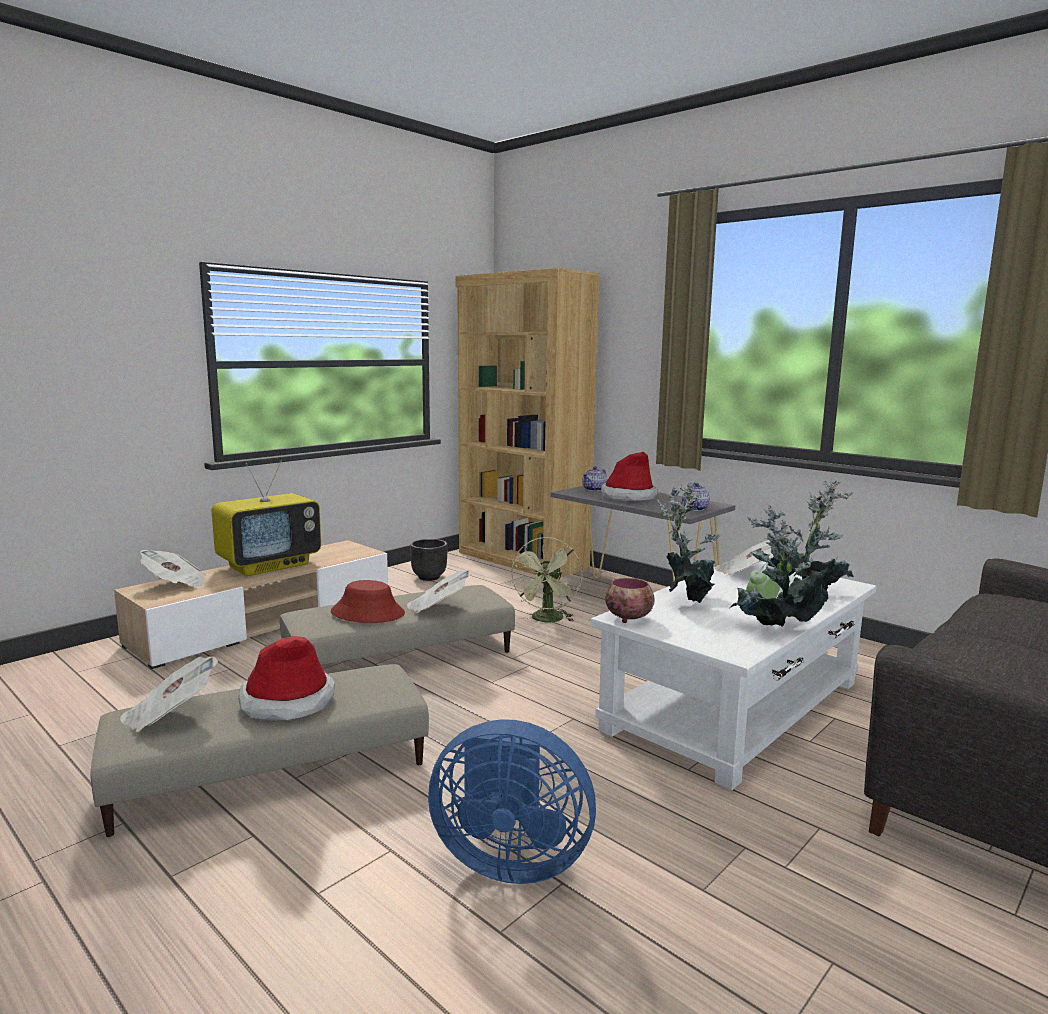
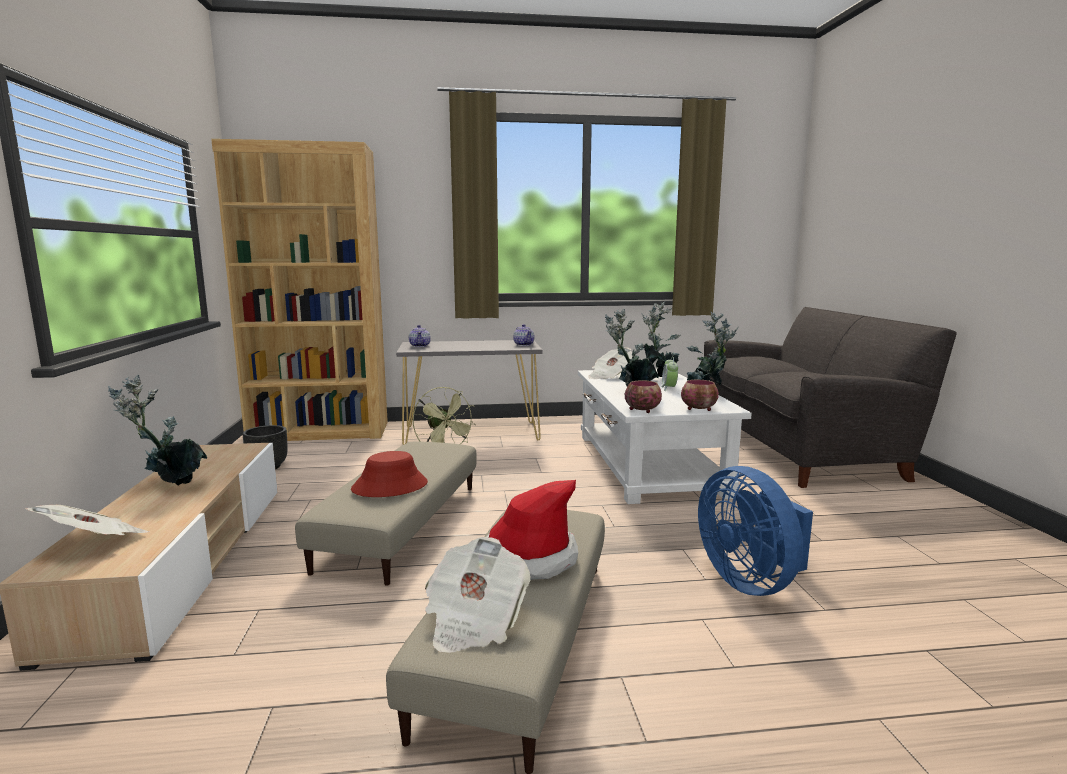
camera: 50 degrees left, 0 degrees up
television [212,461,321,576] -> potted plant [108,375,207,485]
newspaper [406,570,472,613] -> none
blue fan [428,719,596,884] -> blue fan turned 105 degrees clockwise [698,466,813,596]
hat [601,452,658,501] -> none
none -> bowl [681,380,719,411]

